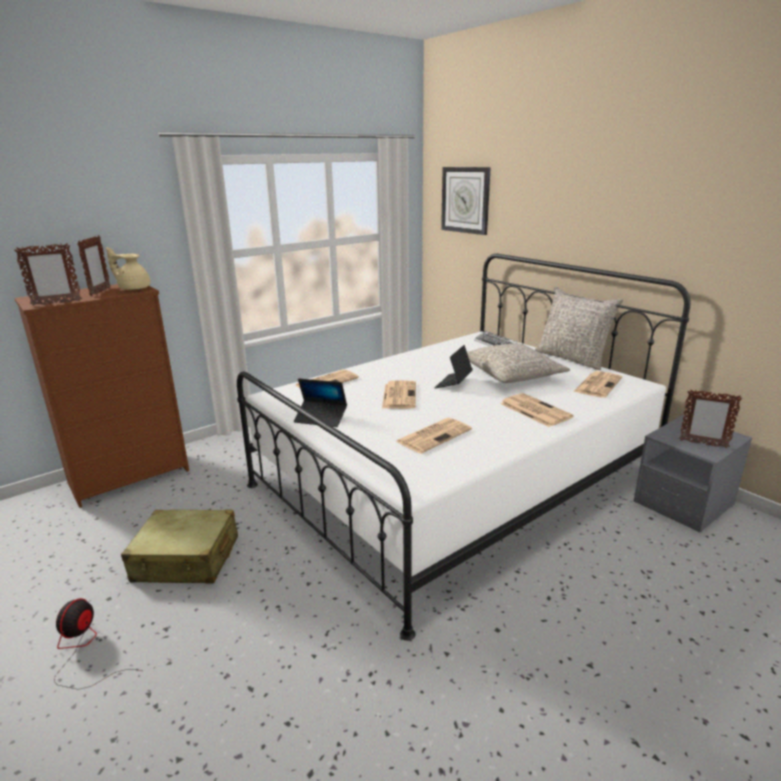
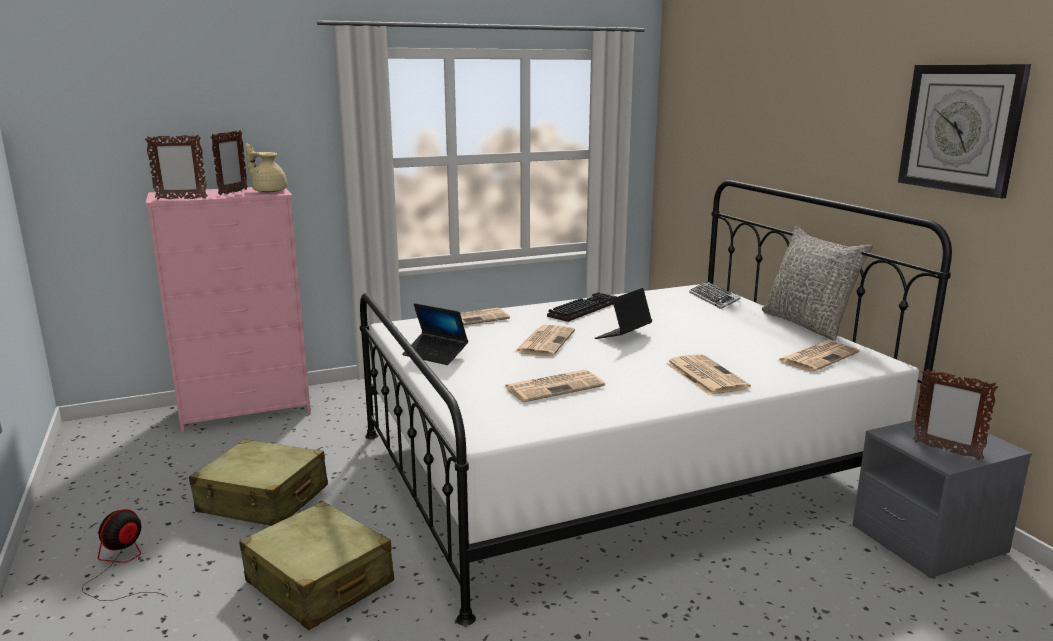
camera: 15 degrees right, 5 degrees down
brown dresser [14,284,189,508] -> pink dresser [145,187,311,433]
wall clock [441,167,491,235] -> wall clock moved to [898,64,1031,199]
grey pillow [467,343,570,383] -> none
none -> beige suitcase [239,501,394,630]
none -> keyboard [547,292,617,322]

